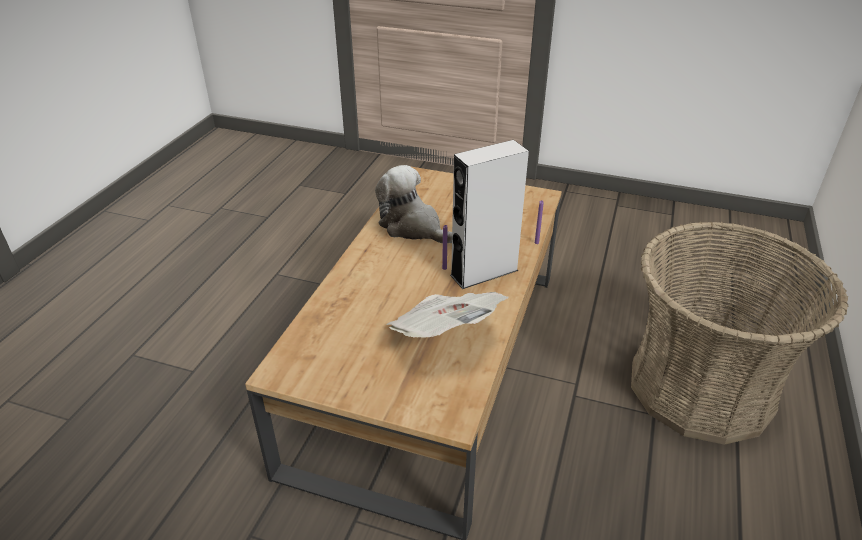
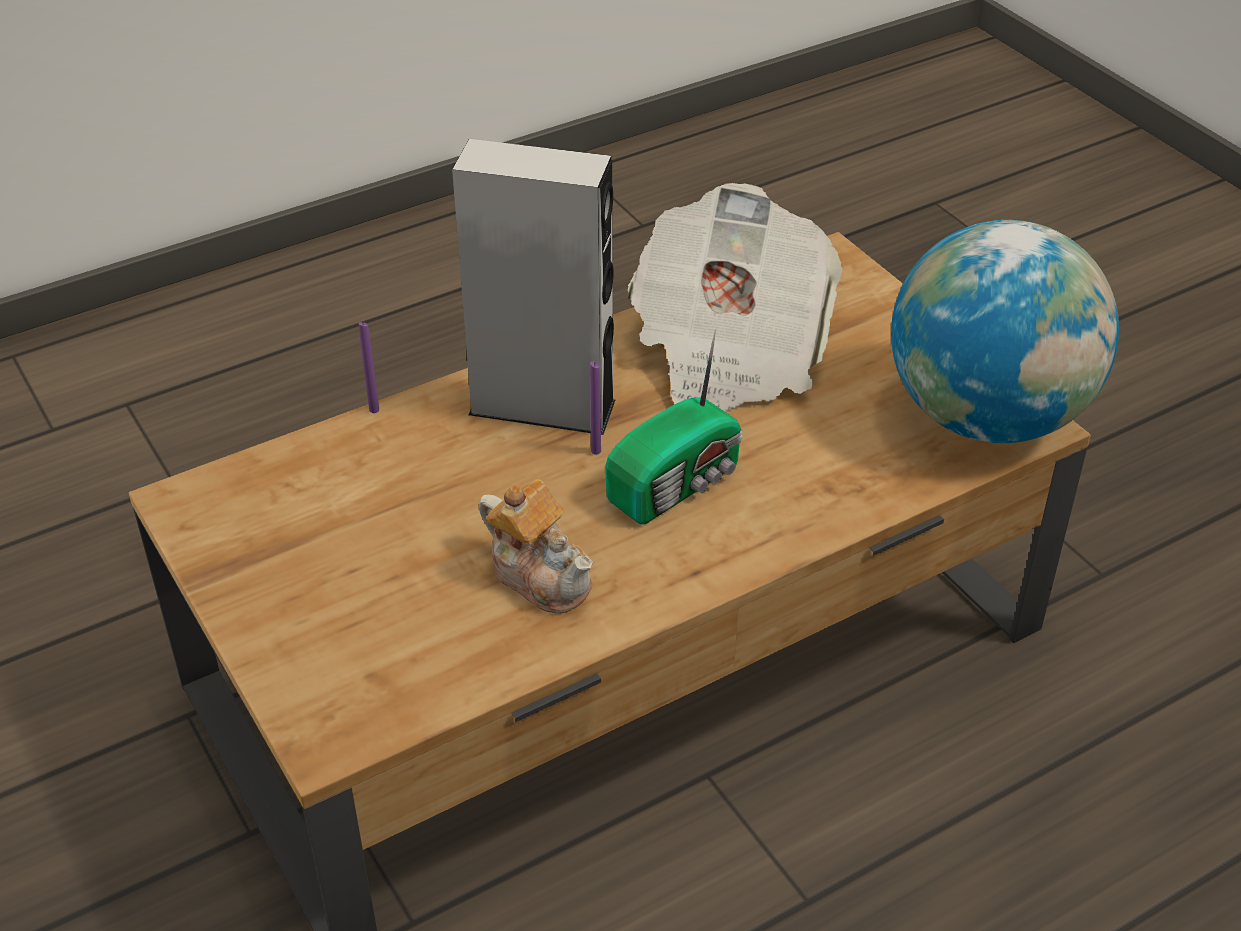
camera: 140 degrees left, 5 degrees up
plush toy [375,165,452,243] -> teapot [479,479,593,614]
basket [631,222,849,445] -> none
none -> radio [605,329,743,524]
none -> globe [891,220,1119,443]

